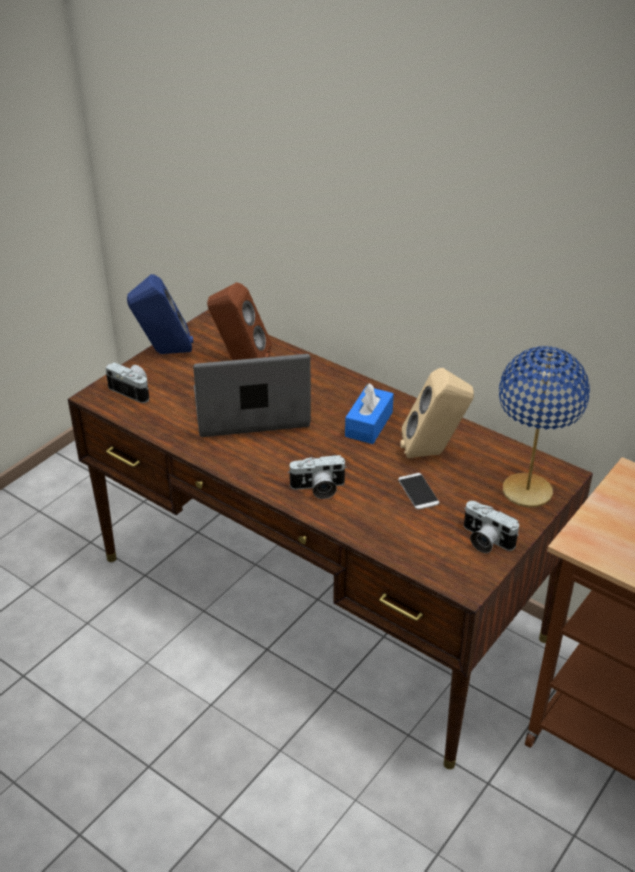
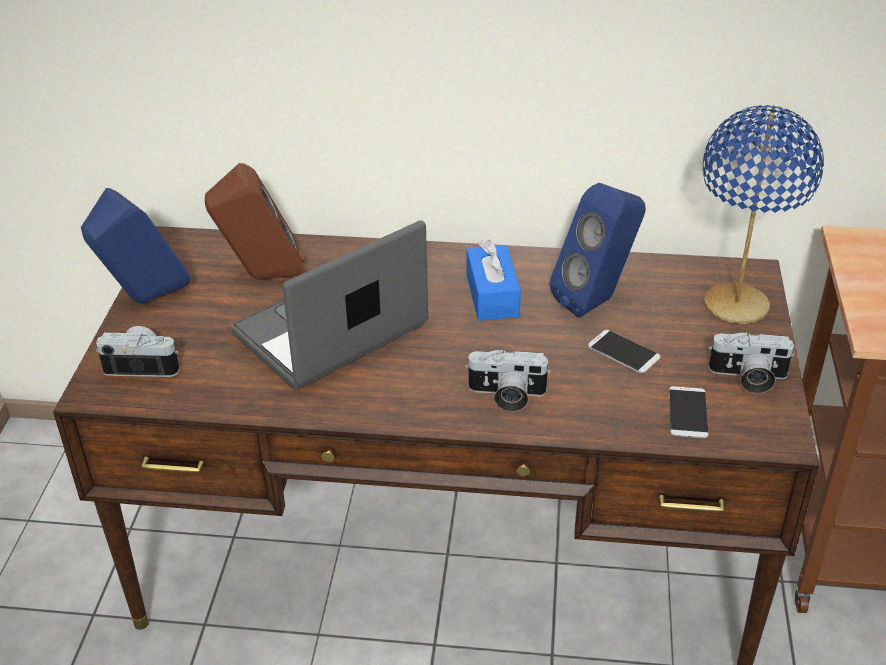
camera: 30 degrees left, 0 degrees up
camera [288,455,347,499] -> camera turned 45 degrees clockwise [465,350,551,412]
beige speaker [400,368,474,458] -> blue speaker [549,183,646,318]
none -> phone [669,386,709,438]

